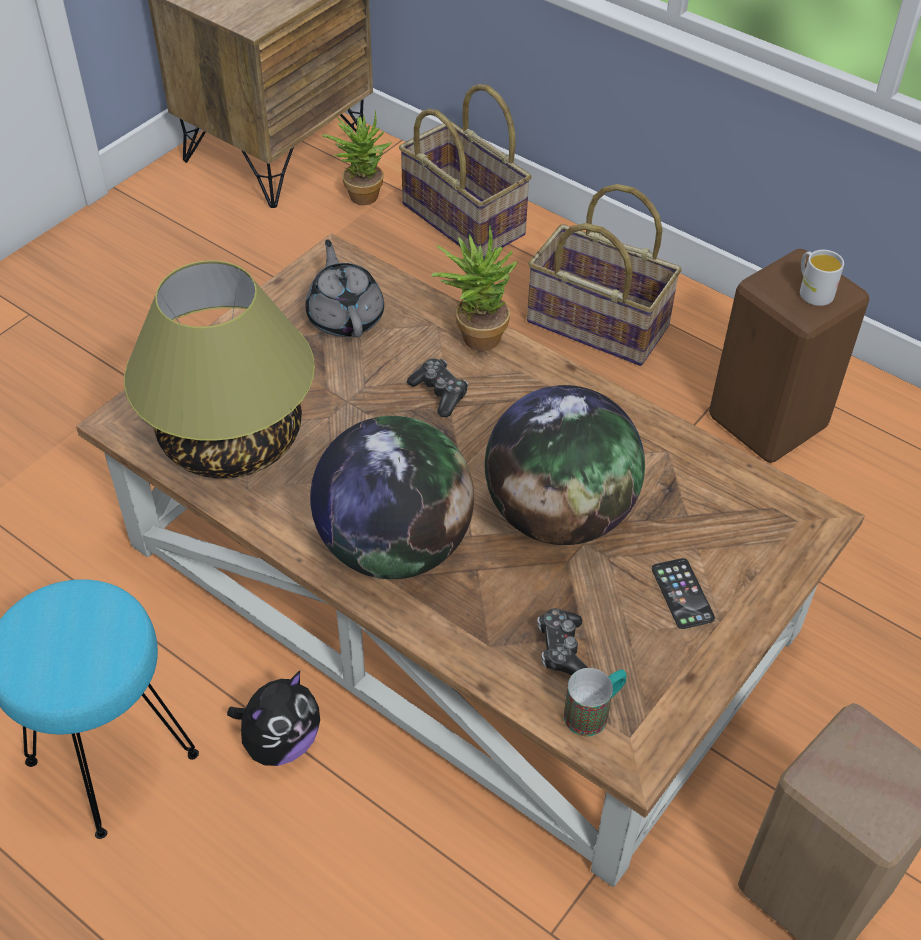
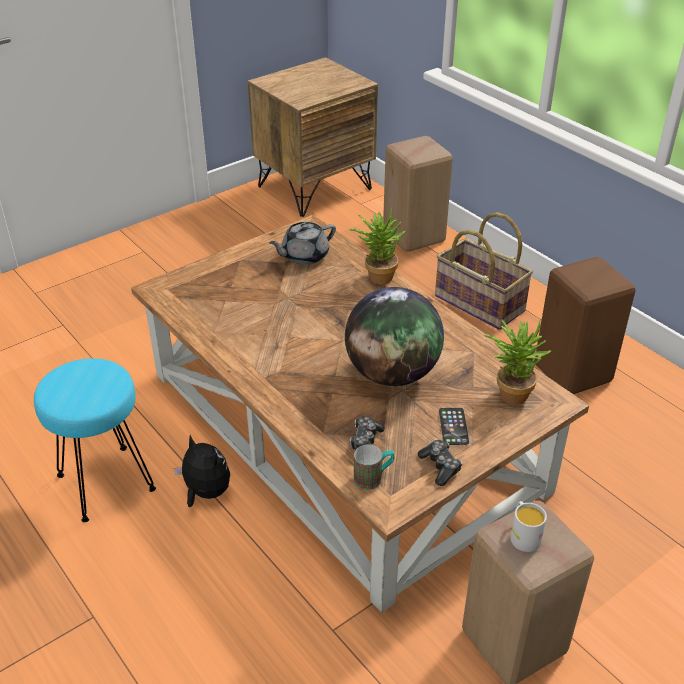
camera: 15 degrees right, 10 degrees down
table lamp [124,260,315,479] -> none
plush toy [227,671,320,766] -> plush toy turned 105 degrees counterclockwise [174,435,230,507]
grey teapot [305,240,384,338] -> grey teapot turned 120 degrees counterclockwise [269,222,336,265]
globe [310,416,474,579] -> none
potted plant [322,111,392,205] -> potted plant moved to [484,319,551,405]
basket [399,84,532,258] -> beige stool [383,136,453,252]
game controller [407,358,468,417] -> game controller moved to [417,440,462,486]
white mug [800,250,844,306] -> white mug moved to [510,501,547,552]

